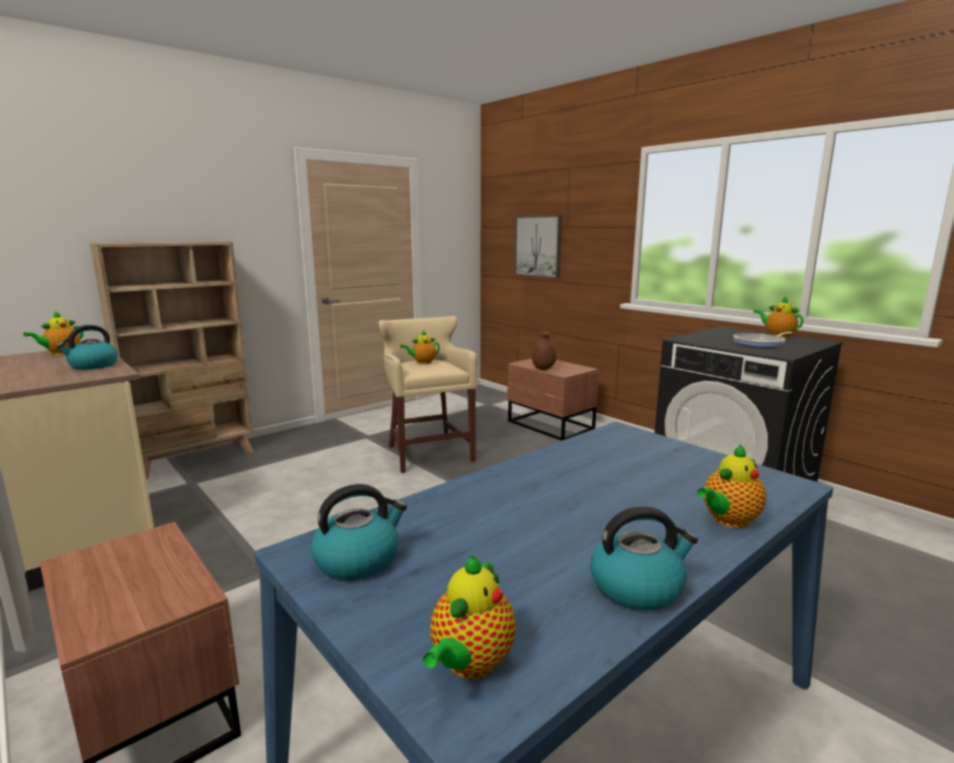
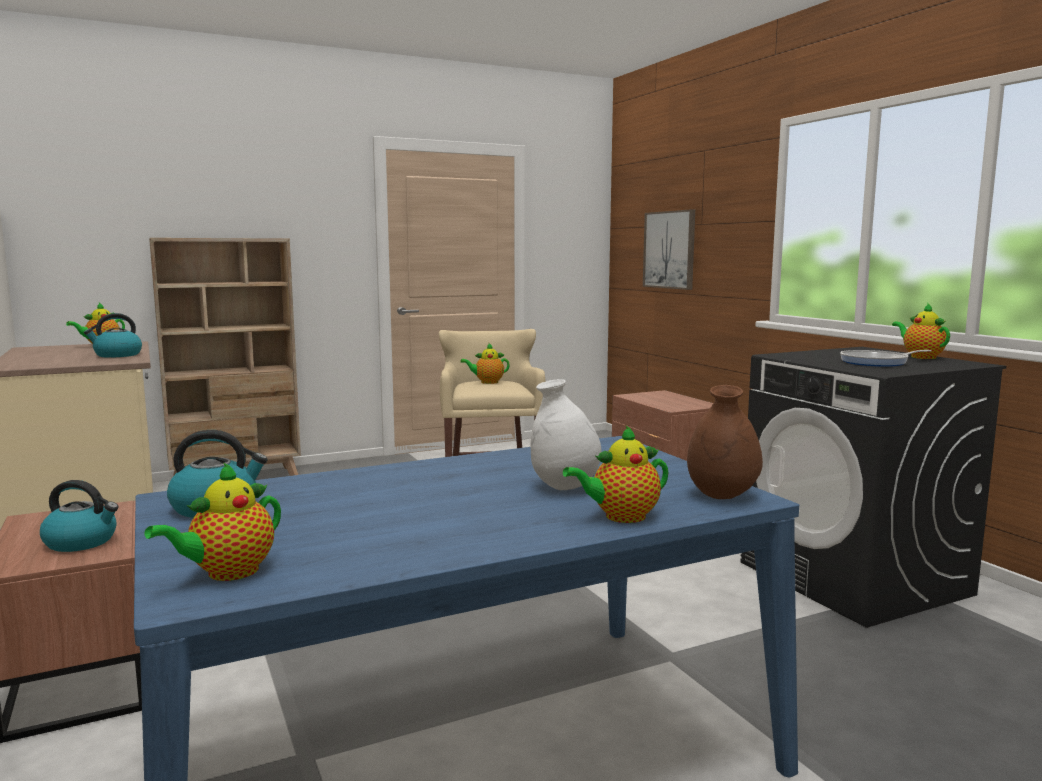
camera: 15 degrees right, 5 degrees down
brown vase [532,331,557,370] -> brown vase moved to [687,385,763,499]
kettle [590,506,698,611] -> kettle moved to [40,480,119,552]
none -> white vase [530,379,602,490]

